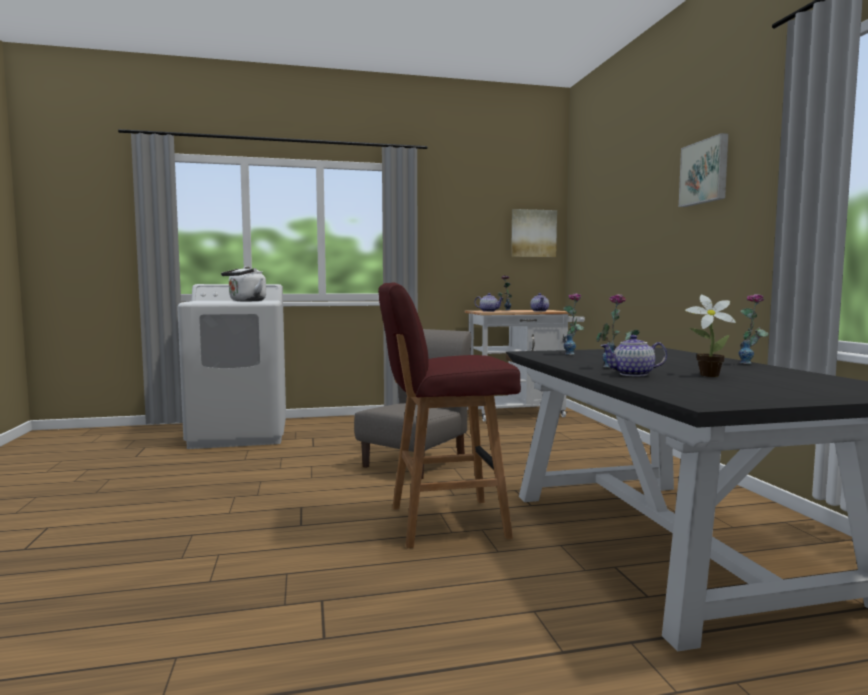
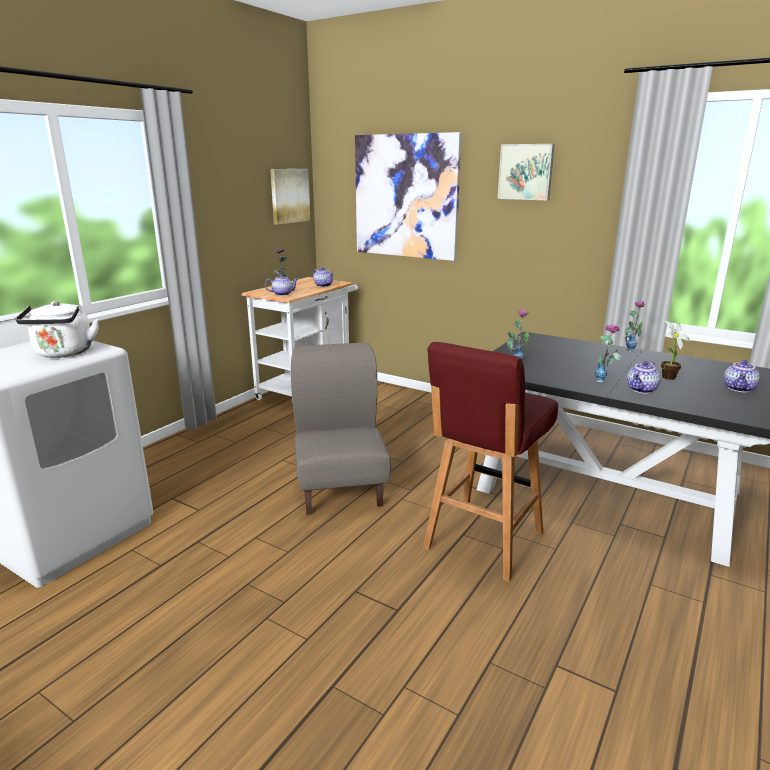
camera: 45 degrees left, 15 degrees up
none -> picture [355,132,462,261]
none -> teapot [724,360,760,392]

